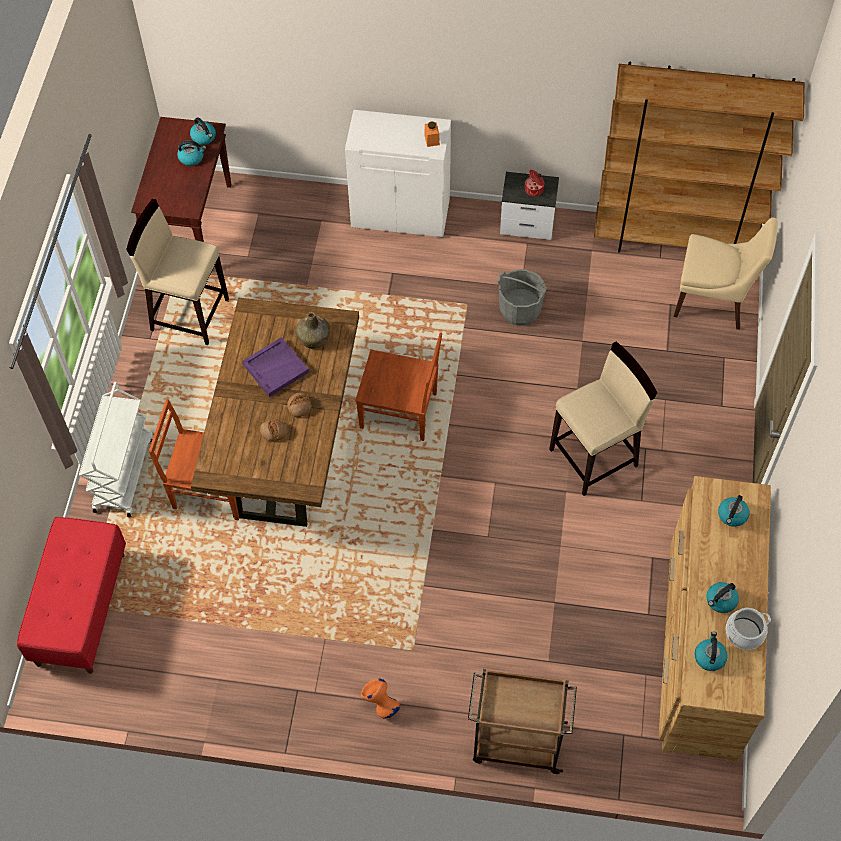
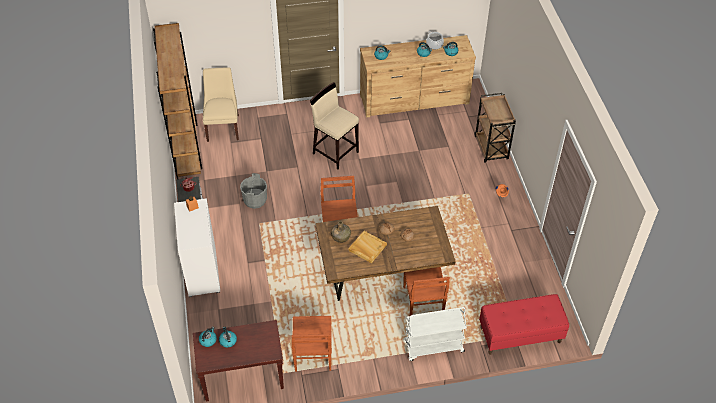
camera: 110 degrees left, 10 degrees down
beige stool [126,199,229,345] -> brown chair [292,316,332,372]
purple tray [242,337,309,397] -> beige tray [348,231,387,263]

